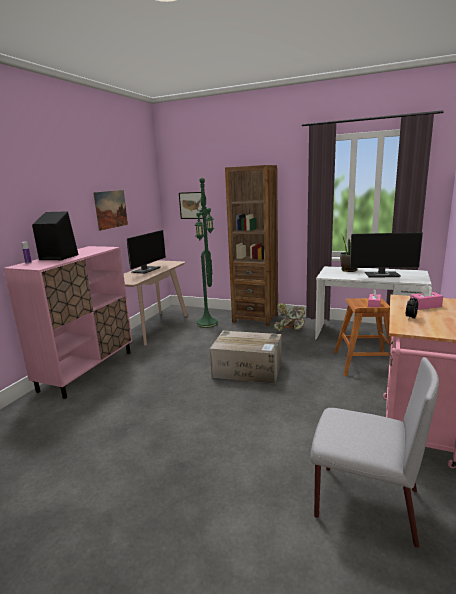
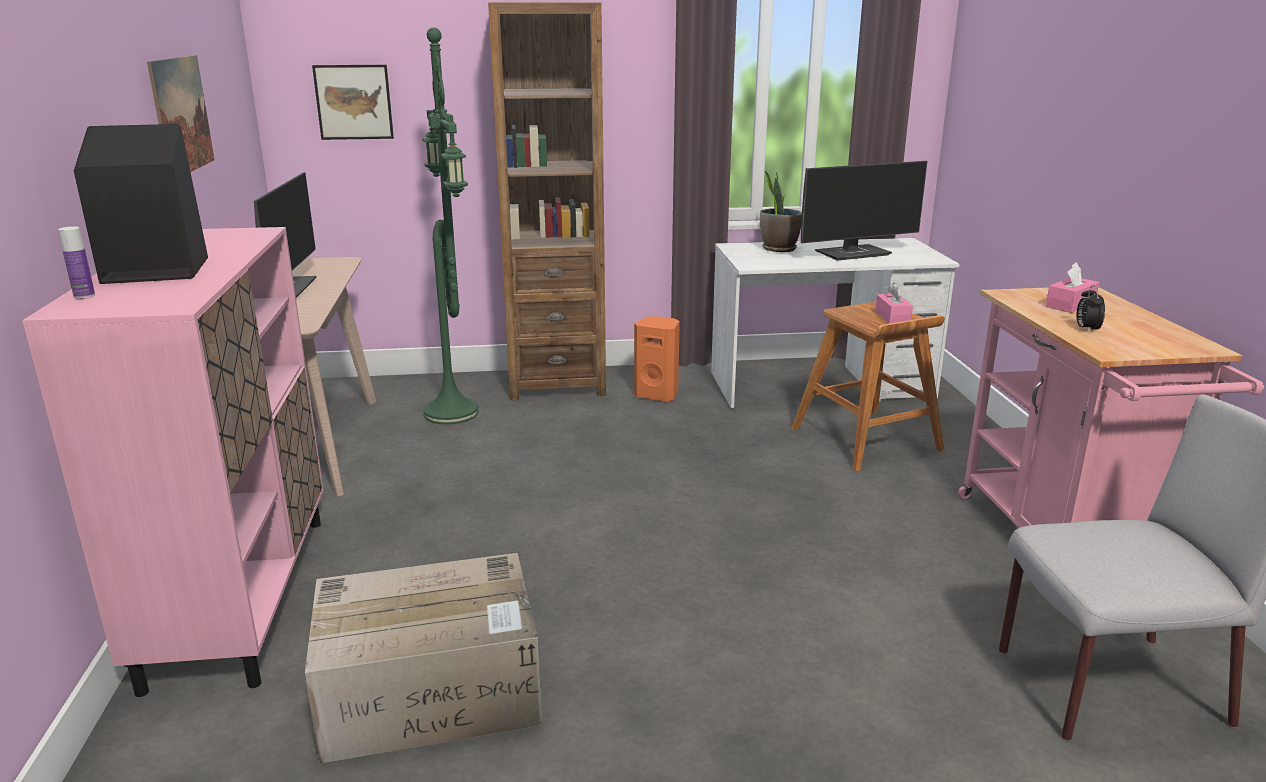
camera: 30 degrees left, 5 degrees up
cardboard box [210,331,282,384] -> cardboard box moved to [305,553,542,763]
potted plant [274,303,305,331] -> orange speaker [634,316,680,402]

